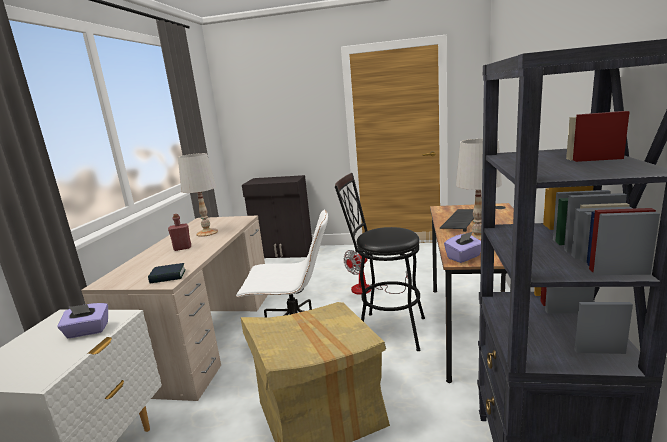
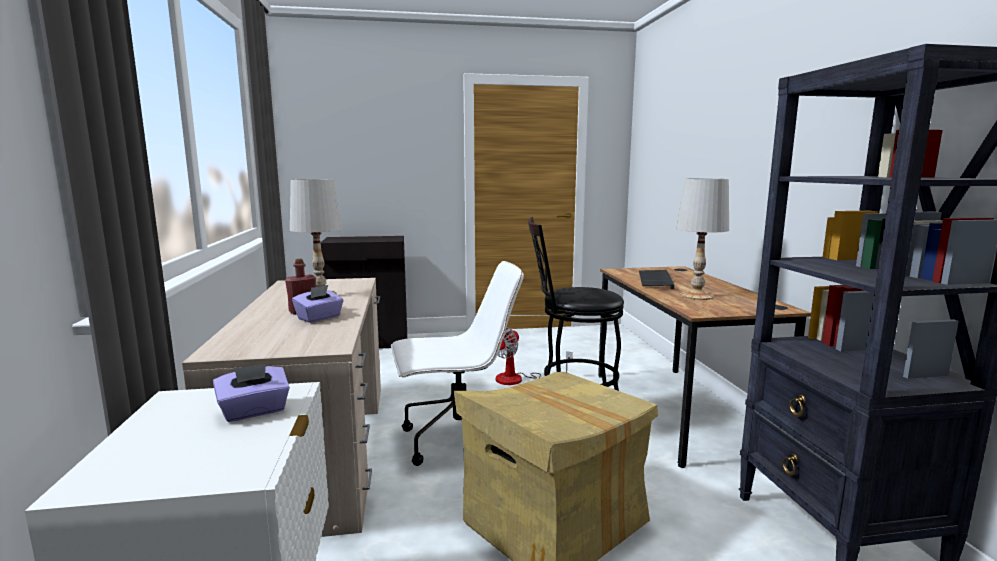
camera: 20 degrees left, 5 degrees down
book [148,263,186,283] -> none
purple tissue box [444,231,481,263] -> purple tissue box moved to [292,285,344,323]

